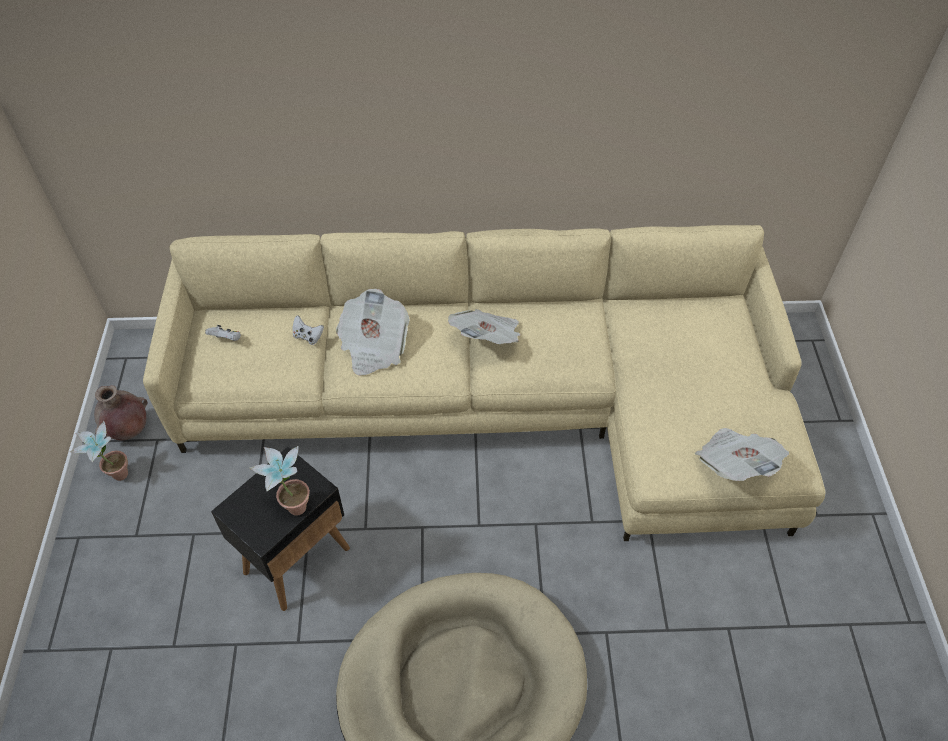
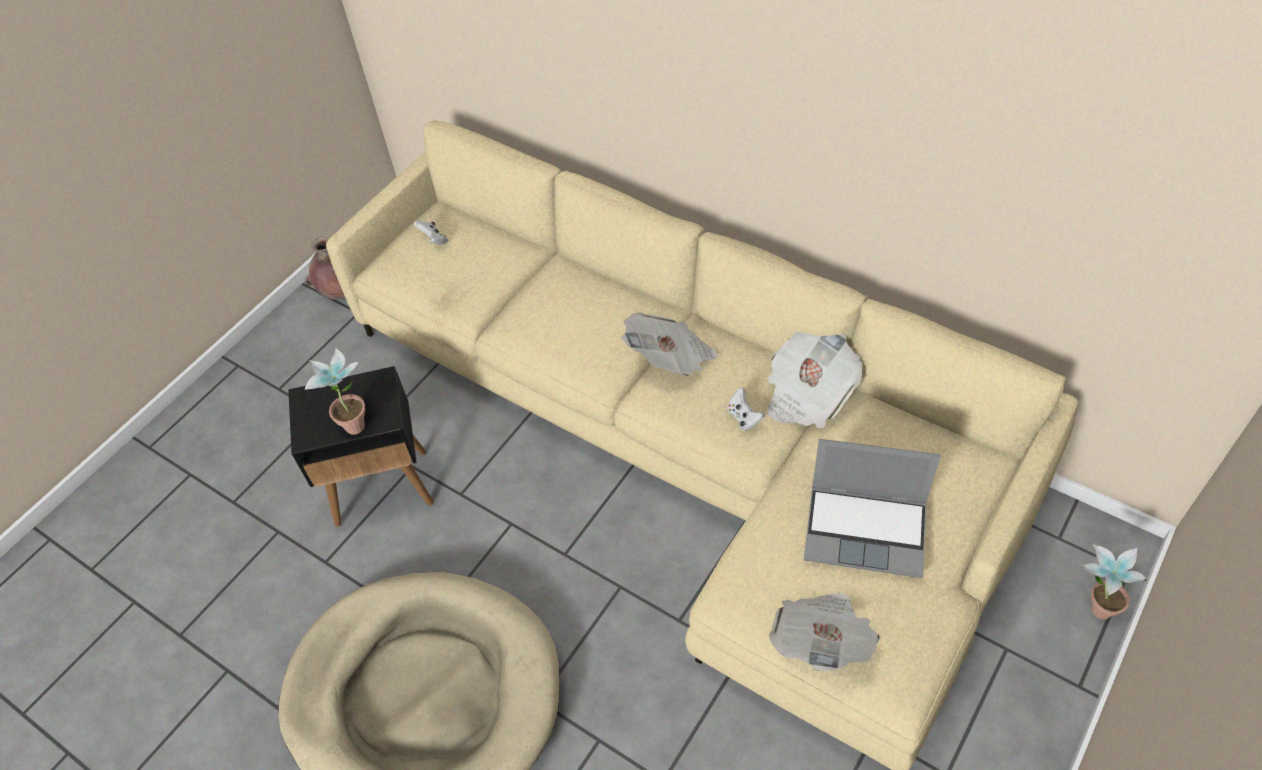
camera: 40 degrees right, 0 degrees up
potted plant [70,421,128,481] -> potted plant moved to [1082,545,1147,620]
white game controller [293,316,324,345] -> white game controller moved to [727,388,765,431]
newspaper [336,289,410,376] -> newspaper moved to [767,332,862,428]
none -> laptop [804,439,941,578]

